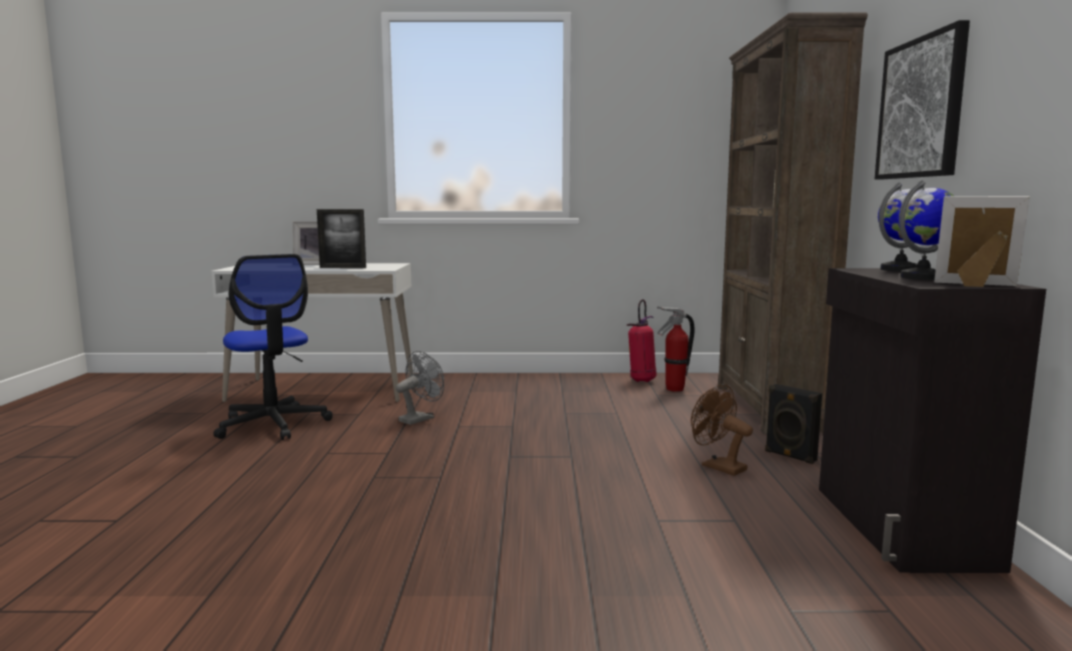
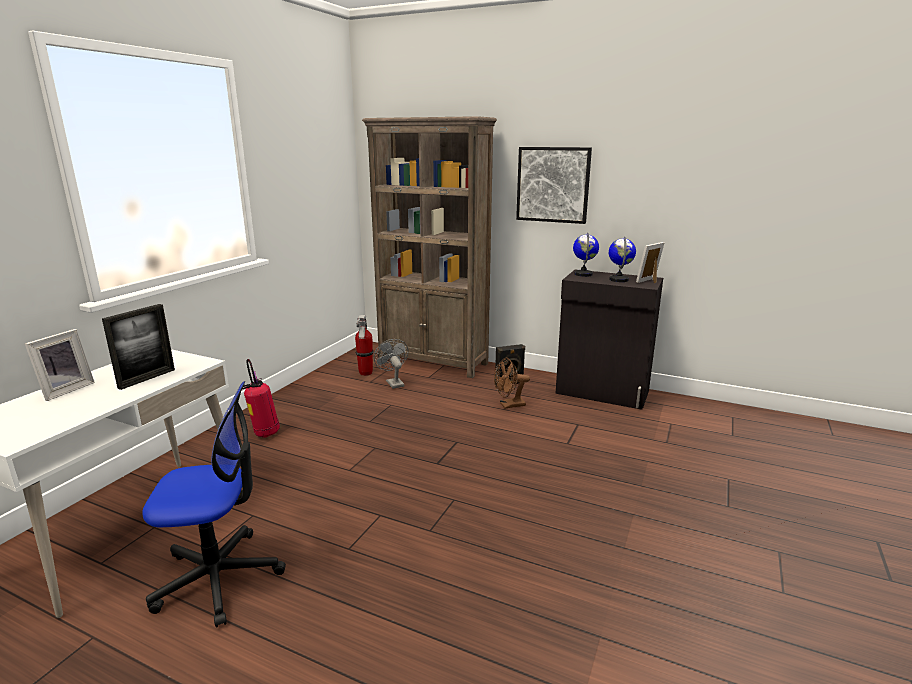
camera: 65 degrees left, 10 degrees up
grey fan [396,351,444,425] -> grey fan moved to [374,339,408,389]
fire extinguisher [627,299,657,382] -> fire extinguisher moved to [243,359,280,438]

